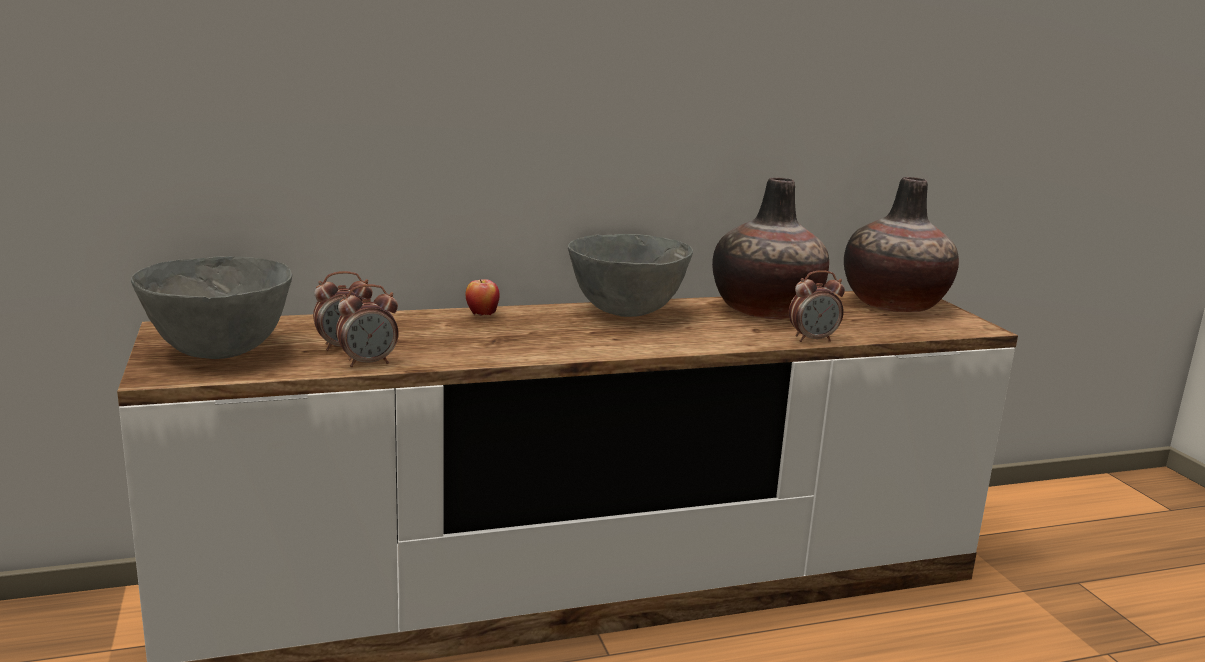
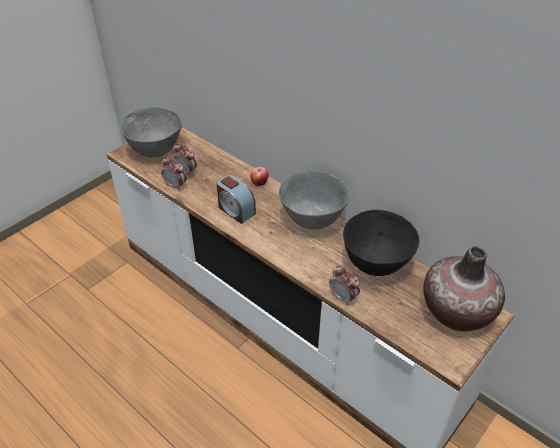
camera: 60 degrees right, 25 degrees up
vase [712,178,829,319] -> black bowl [343,210,419,276]
none -> alarm clock [216,175,256,224]

